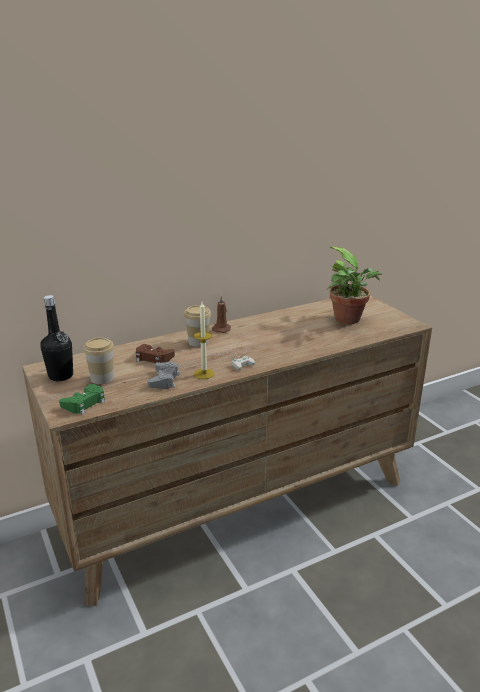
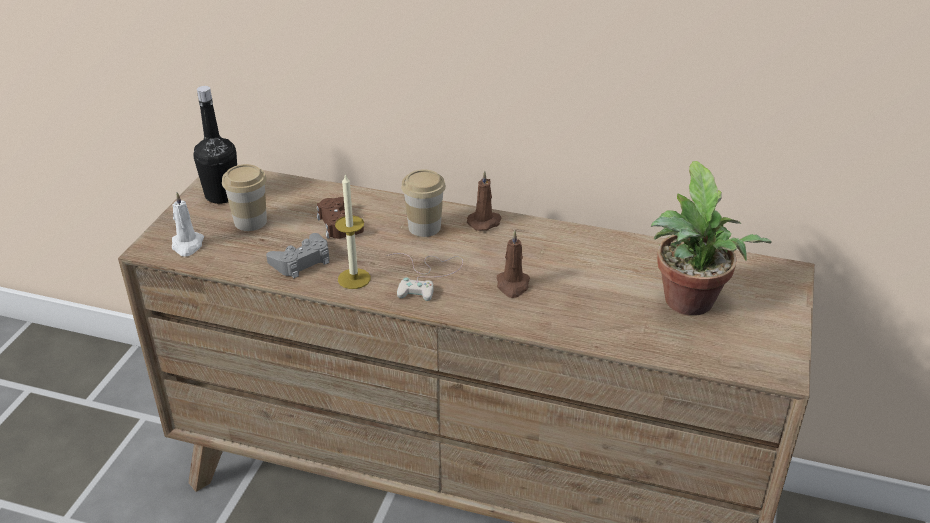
camera: 45 degrees right, 10 degrees up
green game controller [59,384,105,415] -> white candle [172,192,204,257]
none -> brown candle [497,231,530,298]

